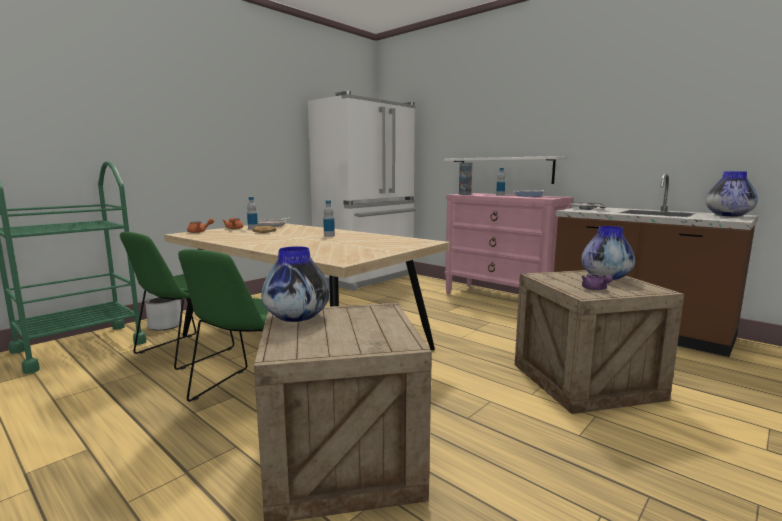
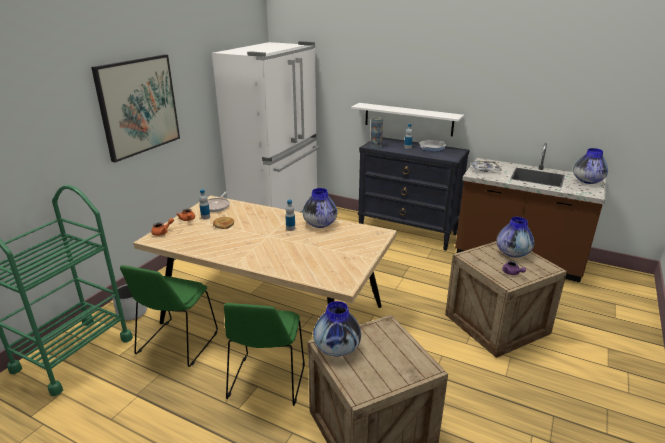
camera: 15 degrees left, 15 degrees up
pink dresser [445,193,574,294] -> black dresser [358,137,470,250]
none -> picture [91,55,180,162]
none -> vase [303,188,337,228]

